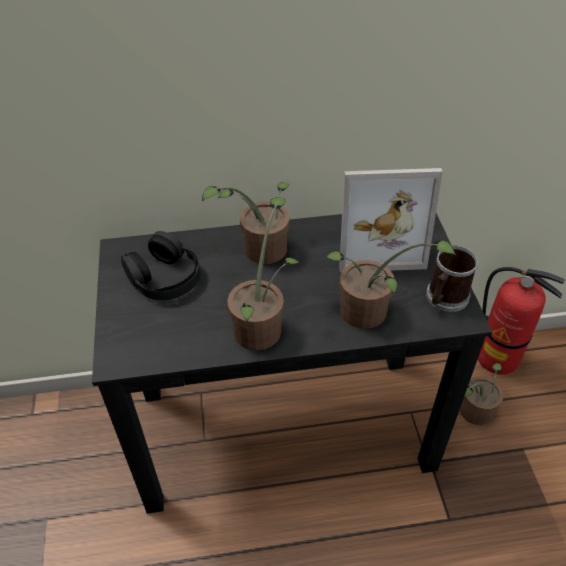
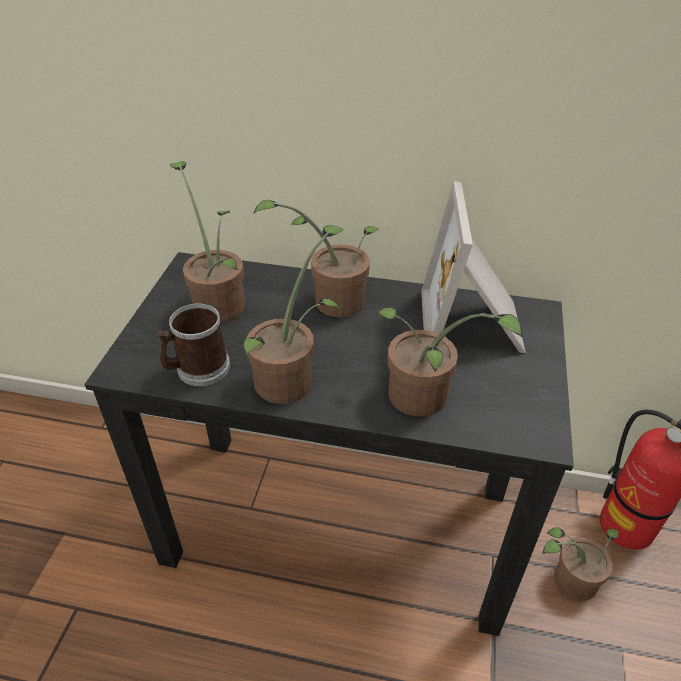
camera: 20 degrees right, 5 degrees down
black headphones [121,231,200,300] -> potted plant [170,161,245,324]
picture frame [339,168,443,272] -> picture frame turned 75 degrees clockwise [421,181,526,353]
mug [426,246,478,312] -> mug moved to [156,303,230,386]

